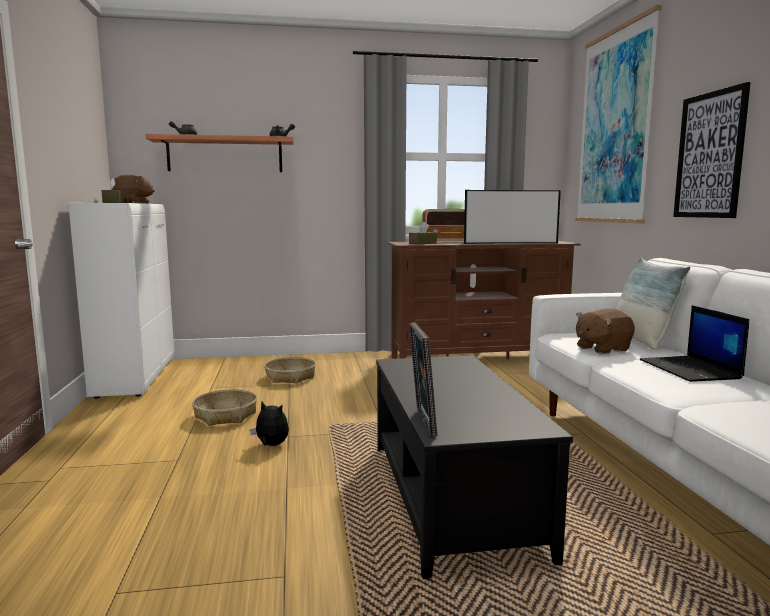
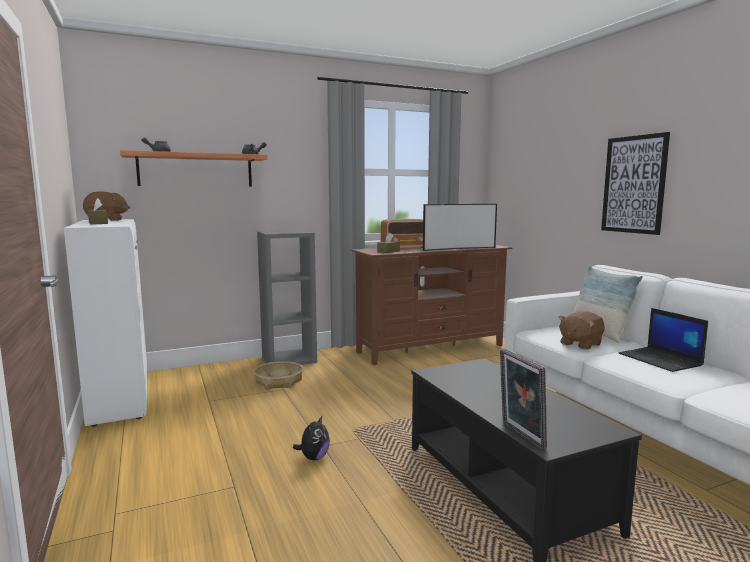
camera: 15 degrees left, 0 degrees up
basket [192,389,257,426] -> none
plush toy [250,402,289,446] -> plush toy turned 105 degrees clockwise [293,416,330,460]
picture [575,5,662,224] -> none
none -> grey bookcase [257,230,317,365]

